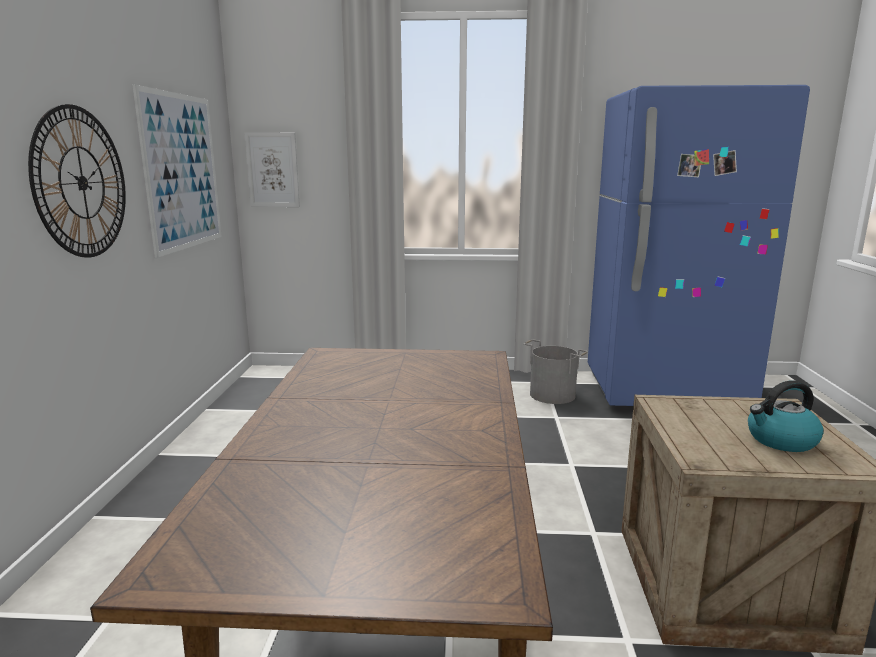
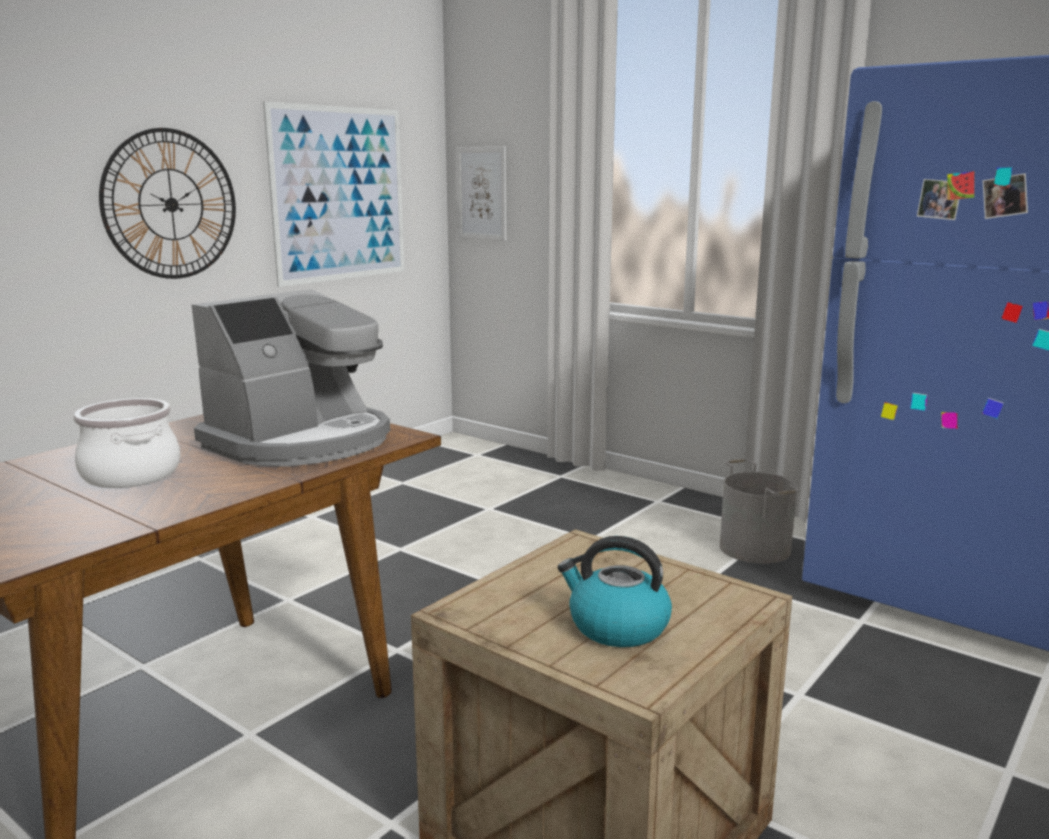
camera: 35 degrees right, 0 degrees up
none -> cooking pot [73,398,180,488]
none -> coffee machine [192,289,390,467]

